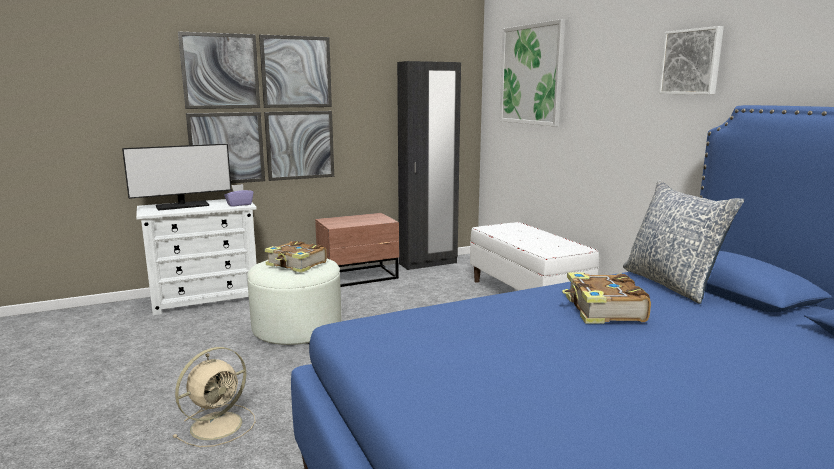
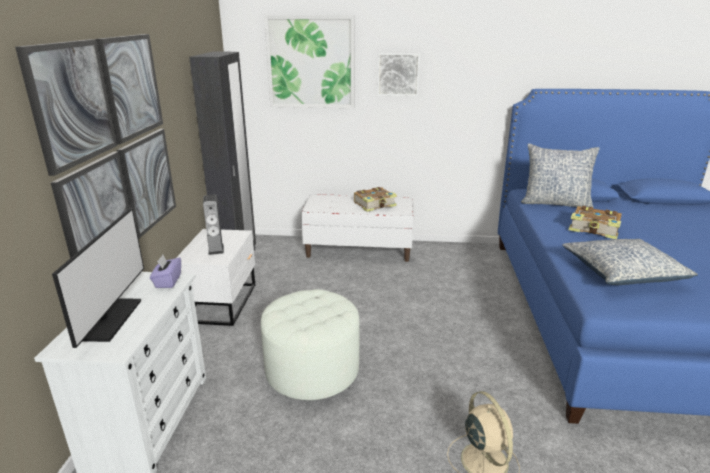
camera: 60 degrees left, 10 degrees up
book [265,241,327,273] -> book moved to [354,187,397,212]
brown nightstand [315,213,399,287] -> white nightstand [176,229,255,326]
picture [659,26,724,95] -> picture moved to [378,53,420,96]
none -> speaker [203,195,224,255]
none -> pillow [562,239,698,285]

